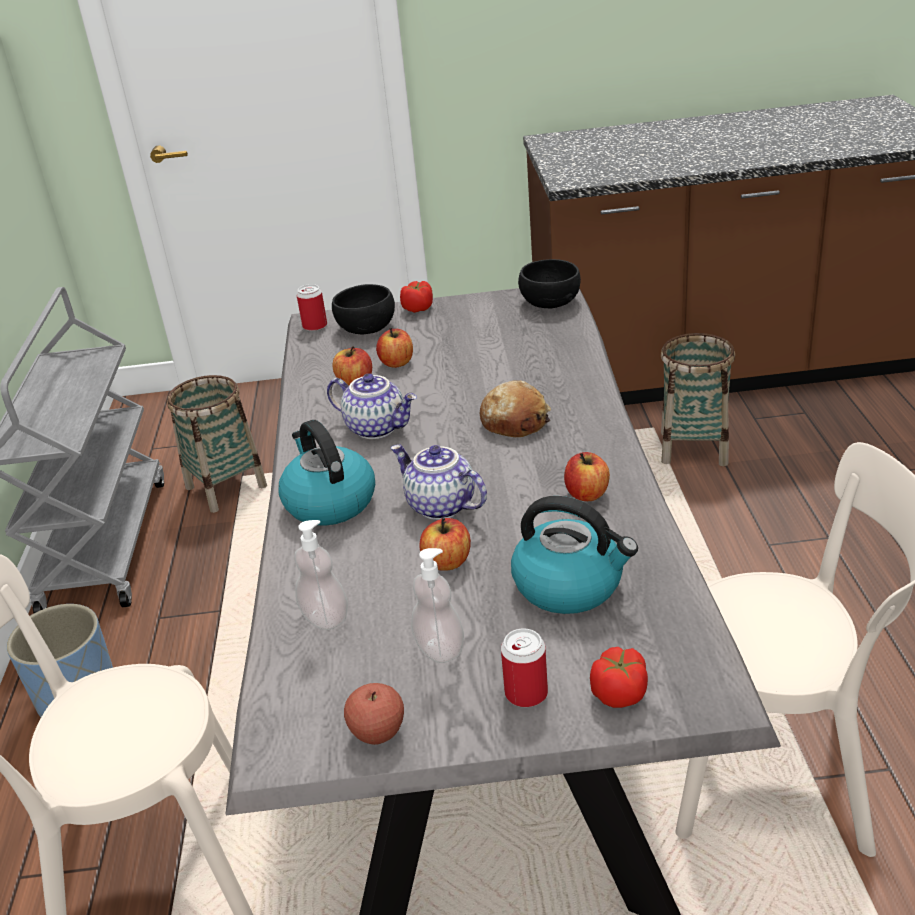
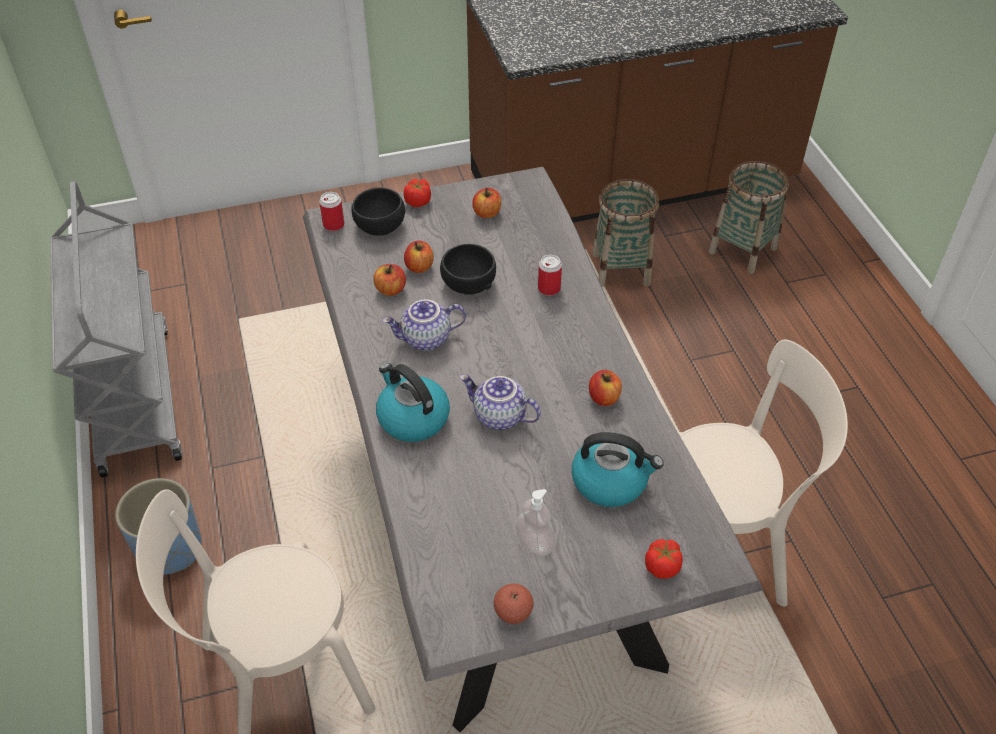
camera: 15 degrees left, 15 degrees up
basket [167,375,267,513] -> basket moved to [709,161,789,274]
soap dispenser [295,520,348,630] -> none
teapot [327,373,417,439] -> teapot turned 150 degrees clockwise [382,300,466,351]
apple [419,518,471,571] -> apple moved to [472,188,501,218]
bread [480,380,551,437] -> none
can [501,628,548,707] -> can moved to [538,255,562,296]
black bowl [518,259,581,308] -> black bowl moved to [440,244,496,294]

